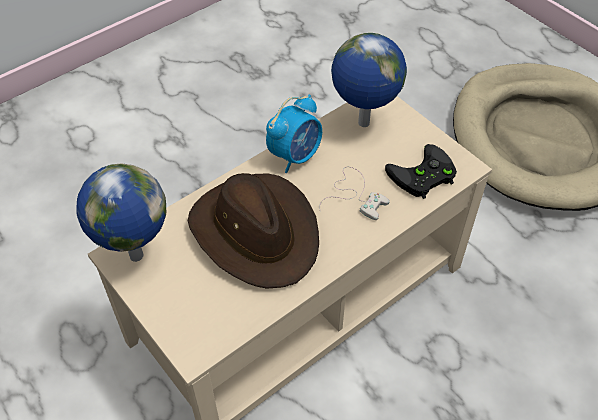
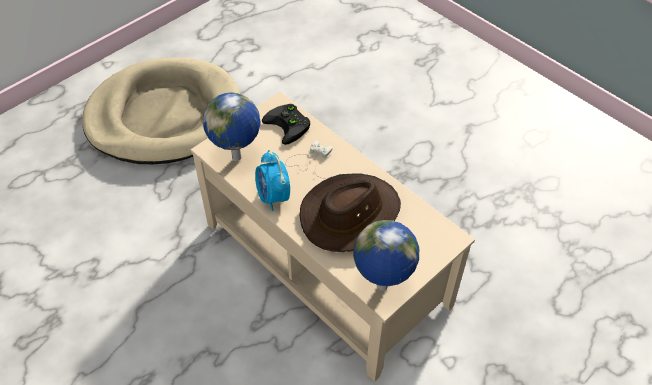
camera: 95 degrees left, 0 degrees up
alarm clock [266,95,322,173] -> alarm clock turned 150 degrees counterclockwise [255,150,290,211]

